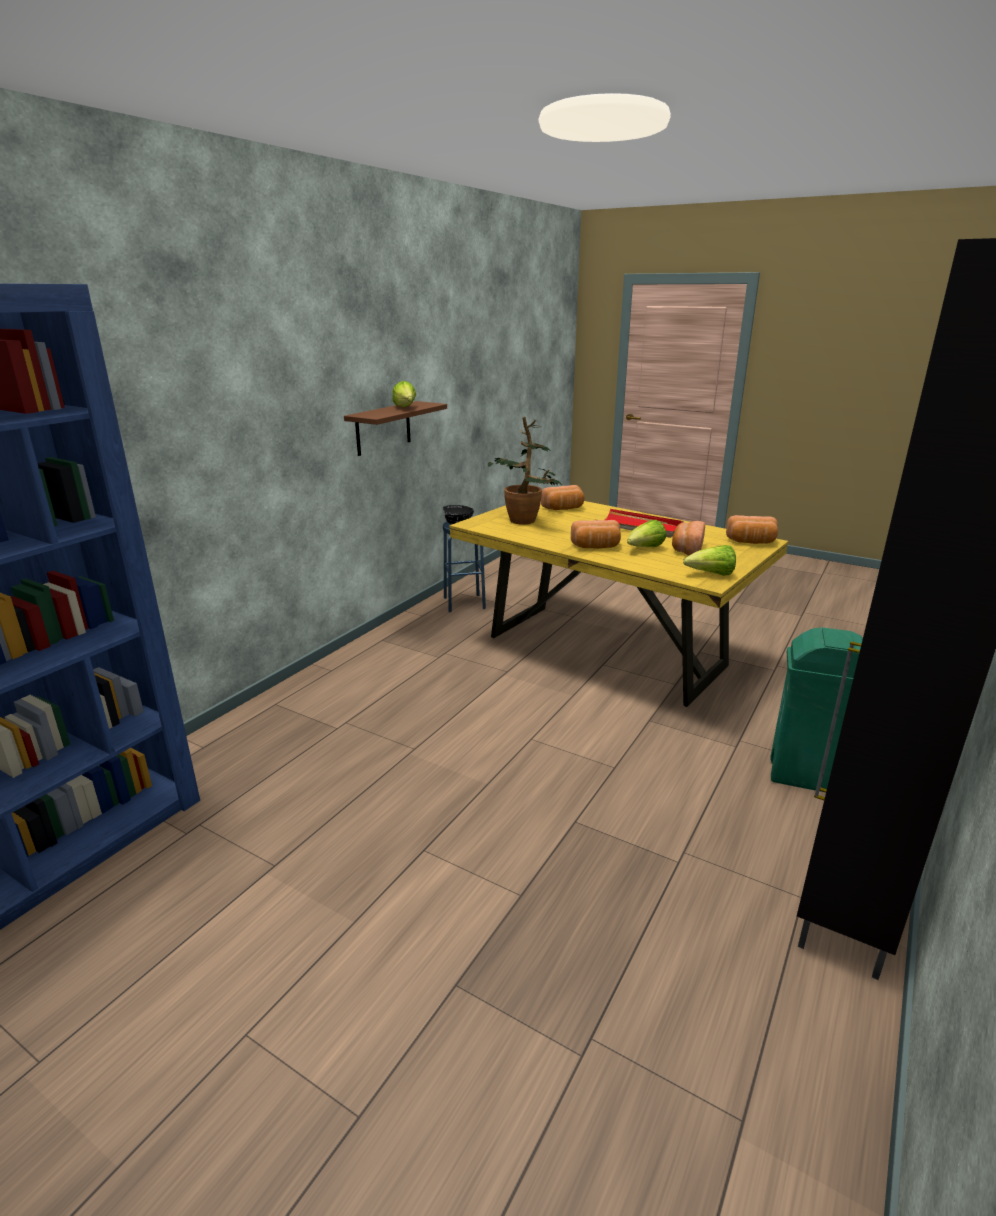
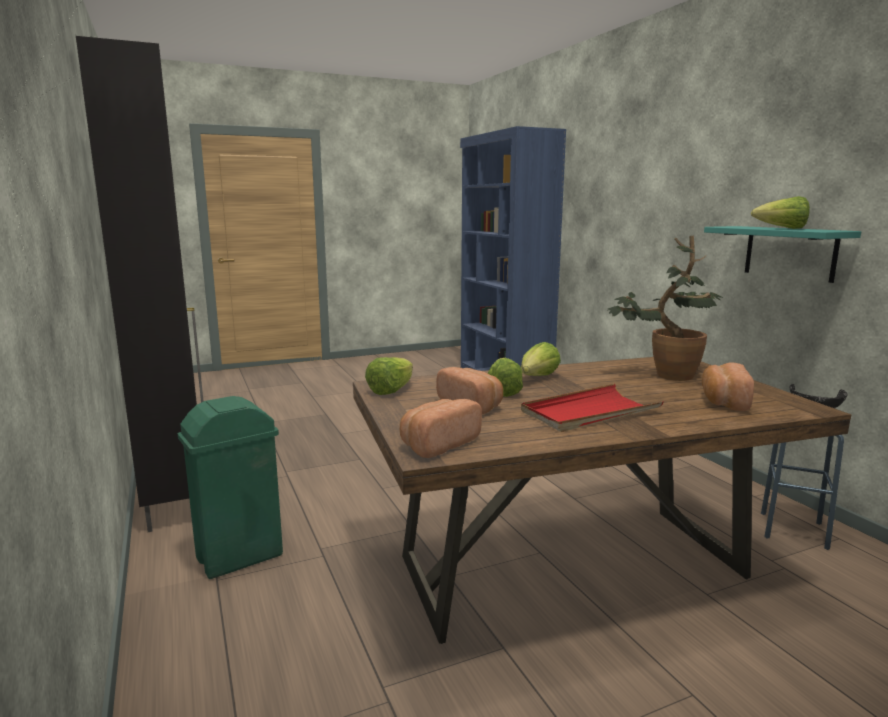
camera: 125 degrees right, 10 degrees down
brown shelf [344,401,447,456] -> turquoise shelf [704,226,861,283]
yellow dining table [450,501,788,707] -> brown dining table [353,357,852,644]
bread [571,520,621,549] -> lettuce [521,342,561,376]

